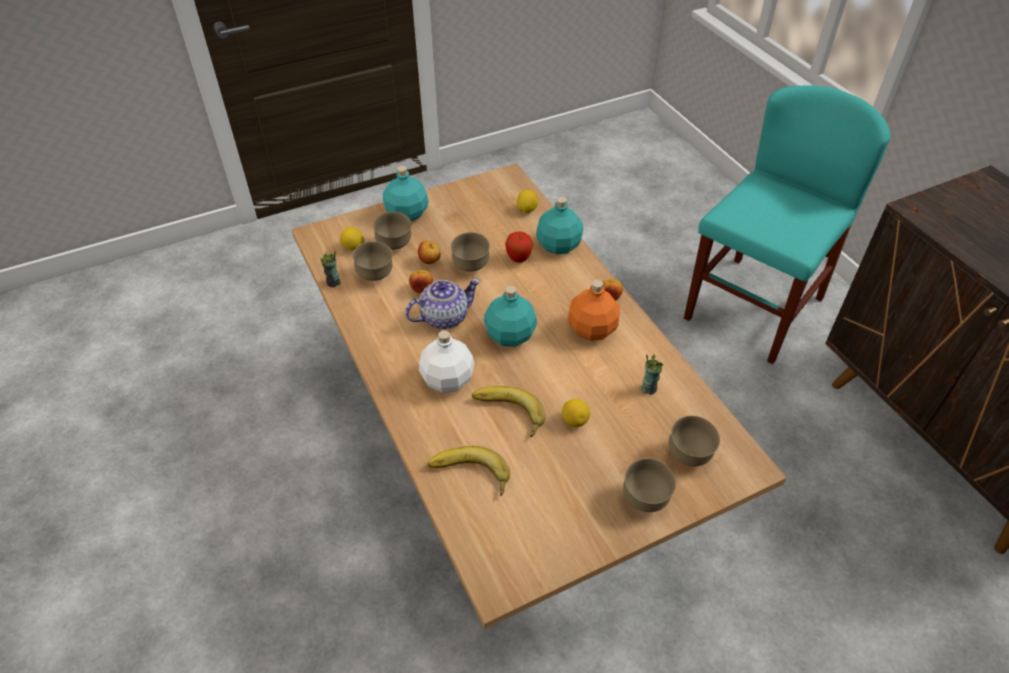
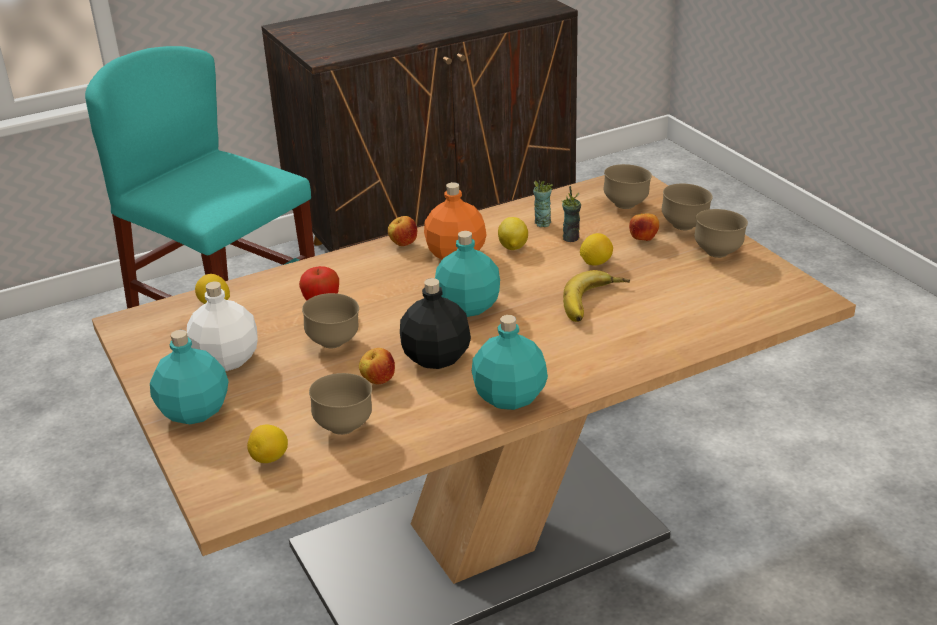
camera: 90 degrees left, 15 degrees down
cup [320,251,341,287] -> cup moved to [562,186,581,242]
brown bowl [373,212,411,250] -> brown bowl moved to [694,209,748,258]
teapot [405,279,480,329] -> black bottle [400,278,471,369]
apple [418,241,441,264] -> apple moved to [629,213,659,241]
white bottle [419,330,474,393] -> white bottle moved to [187,282,258,371]
banana [428,446,510,496] -> none
turquoise bottle [536,197,583,254] -> turquoise bottle moved to [472,315,548,410]
none -> lemon [498,217,528,250]

